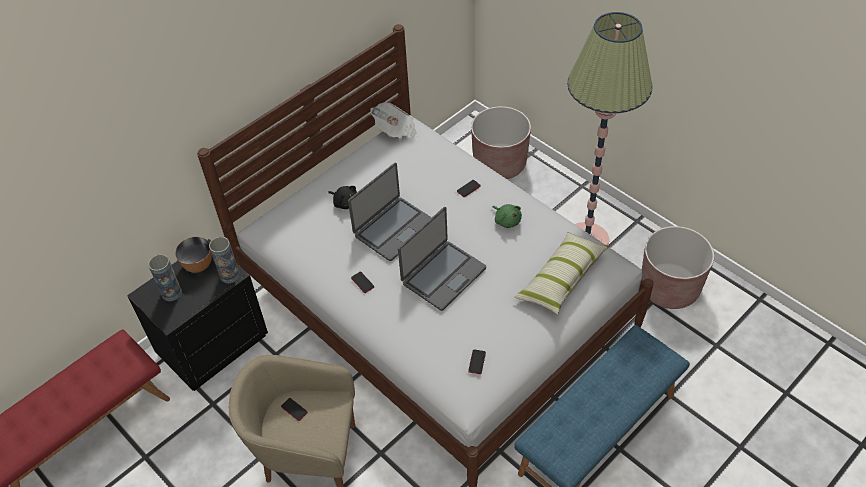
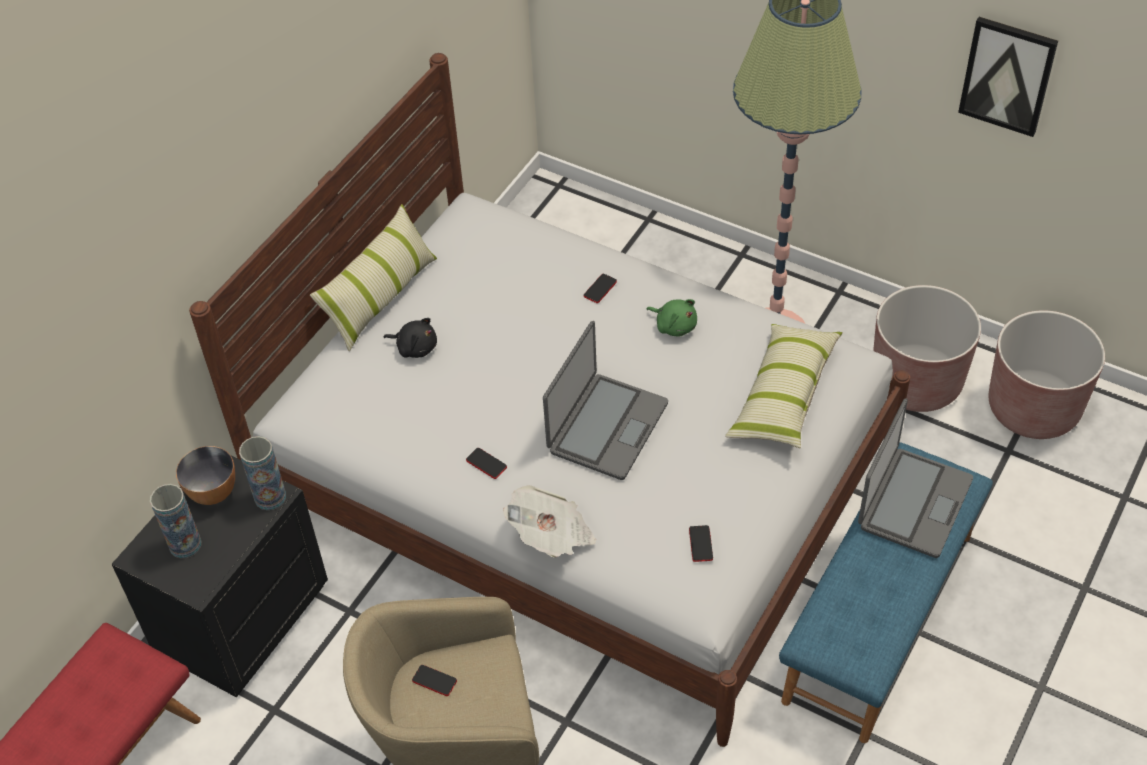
camera: 15 degrees left, 0 degrees up
laptop [348,163,432,261] -> laptop moved to [858,398,973,558]
newspaper [370,102,418,139] -> newspaper moved to [503,485,596,558]
brown planter [471,106,531,179] -> brown planter moved to [988,310,1105,439]
none -> pillow [310,204,437,351]
none -> picture [958,17,1058,137]

